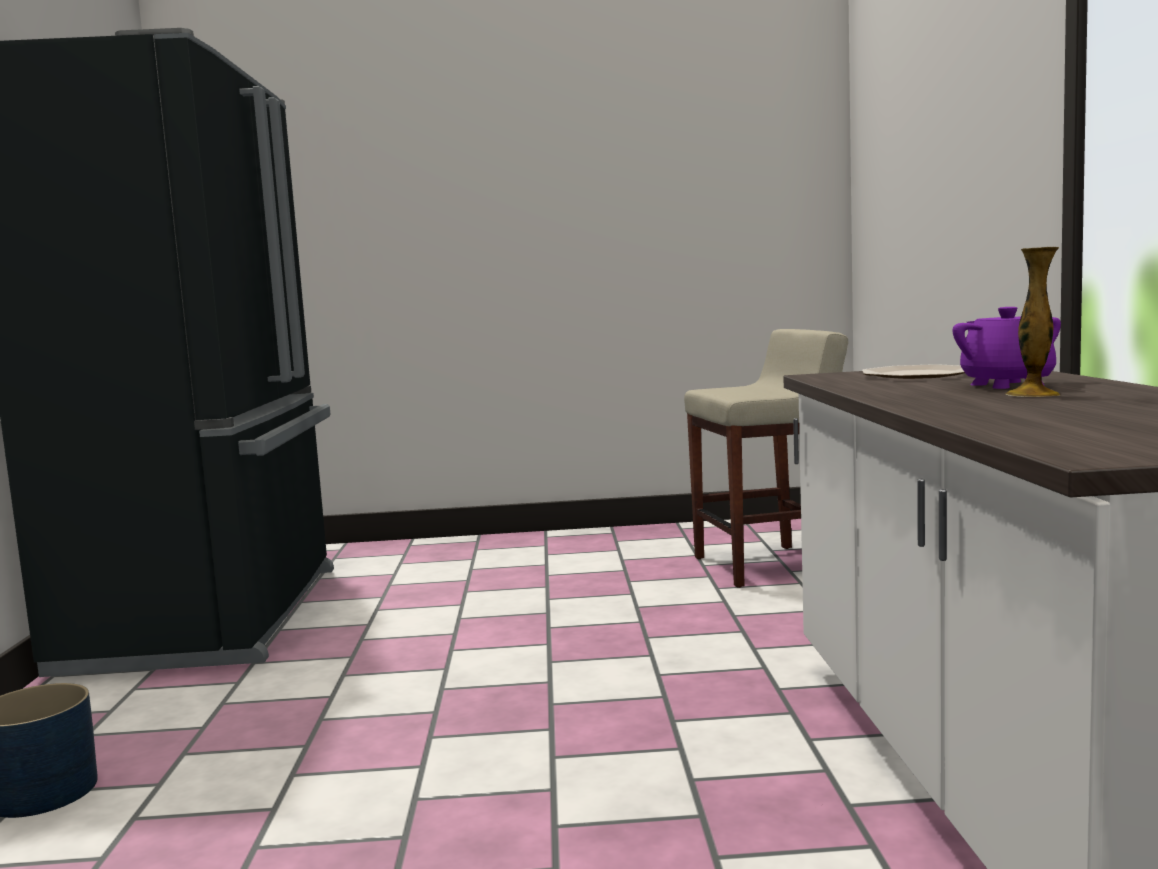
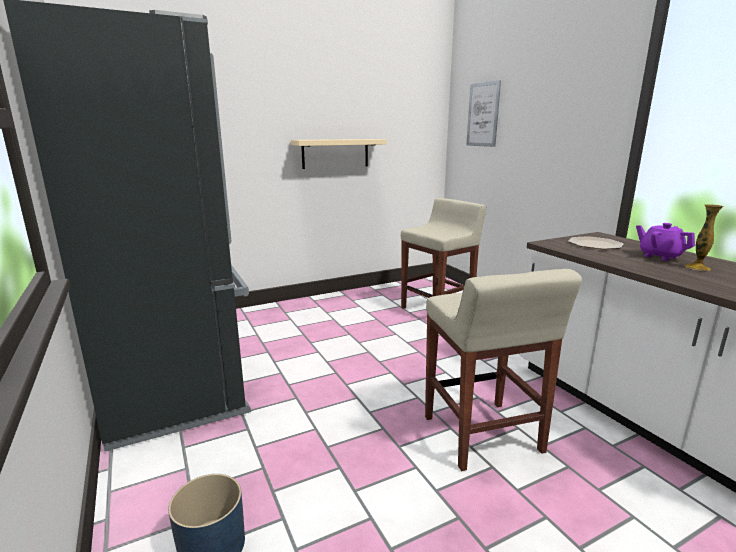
camera: 25 degrees left, 10 degrees up
none -> beige shelf [291,139,387,169]
none -> beige stool [425,269,582,471]
none -> picture [466,80,501,147]

